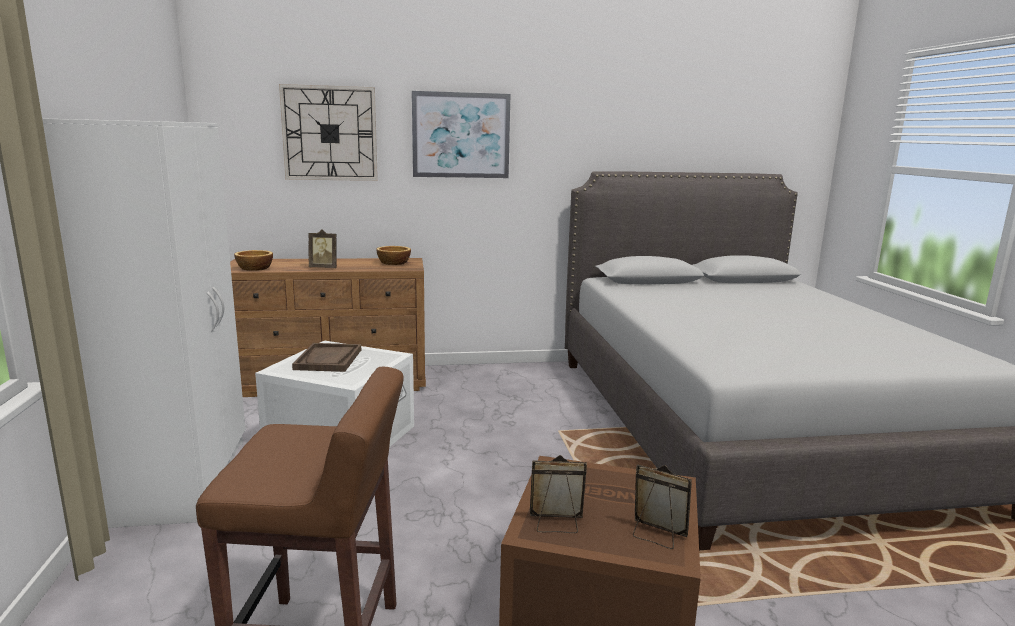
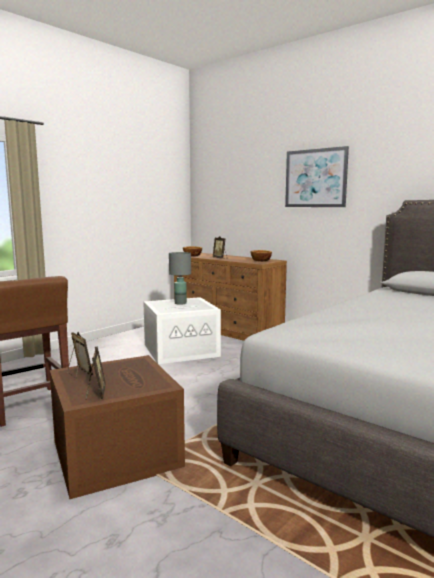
camera: 50 degrees right, 5 degrees down
white wardrobe [42,118,246,528] -> none
wall clock [279,84,378,181] -> none
brown tray [292,343,361,372] -> grey table lamp [169,252,191,305]

